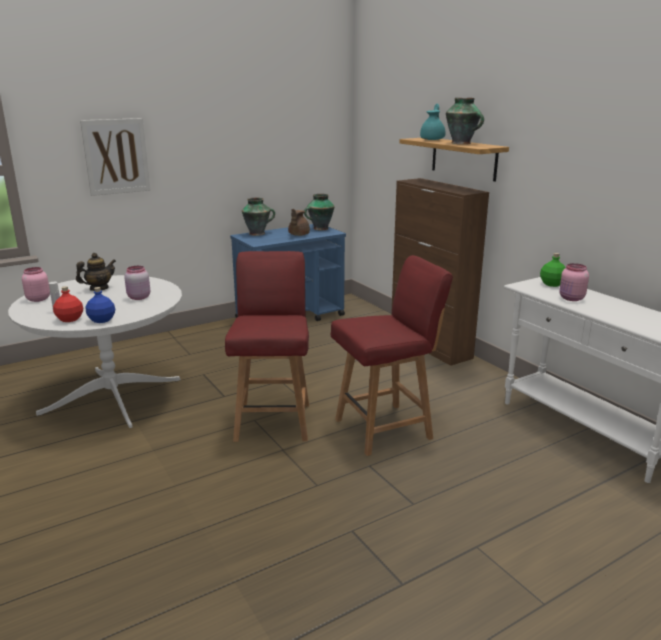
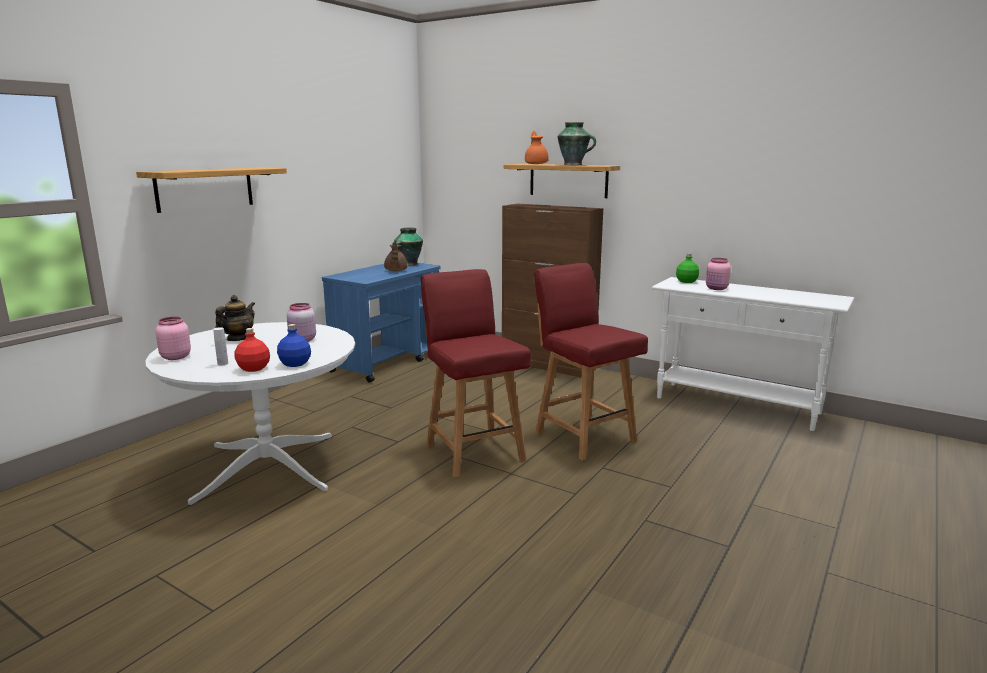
camera: 25 degrees left, 5 degrees down
picture [80,118,150,196] -> shelf [136,167,287,213]
vase [242,198,275,236] -> none
red chair [331,255,453,456] -> red chair turned 75 degrees counterclockwise [534,263,648,461]
turquoise teapot [420,103,445,140] -> orange teapot [525,131,549,164]

